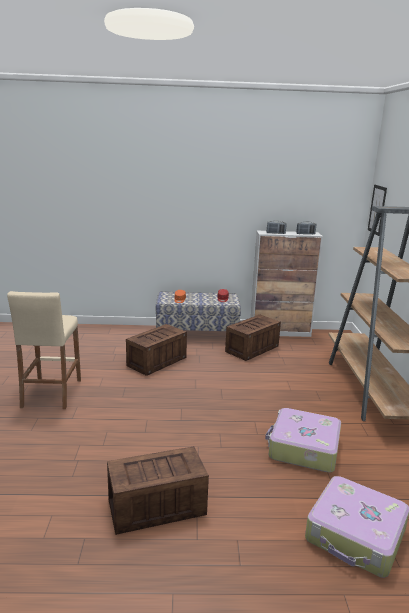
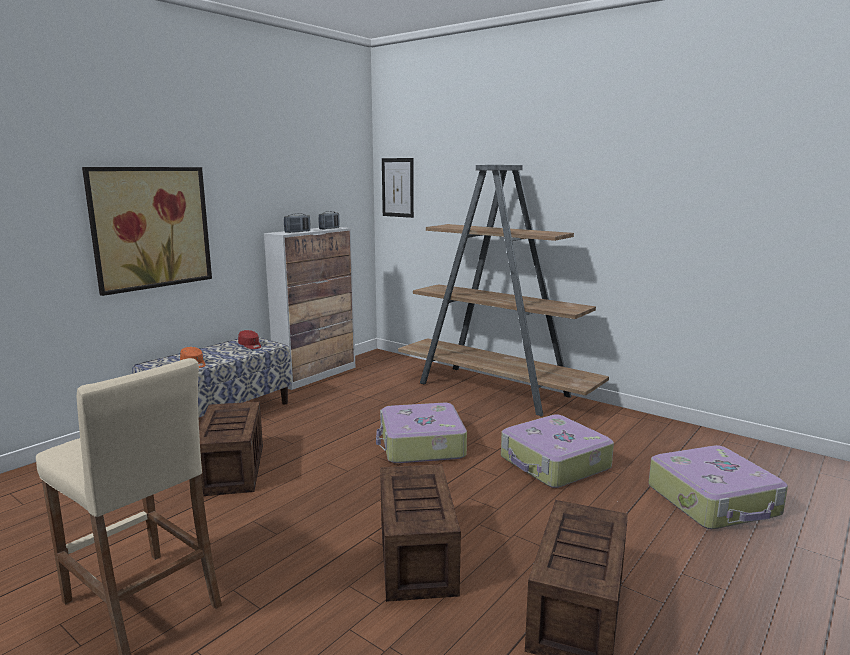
camera: 50 degrees left, 5 degrees down
crate [225,315,281,361] -> crate moved to [380,464,461,602]
none -> picture [82,167,212,296]
none -> suitcase [376,403,467,463]

